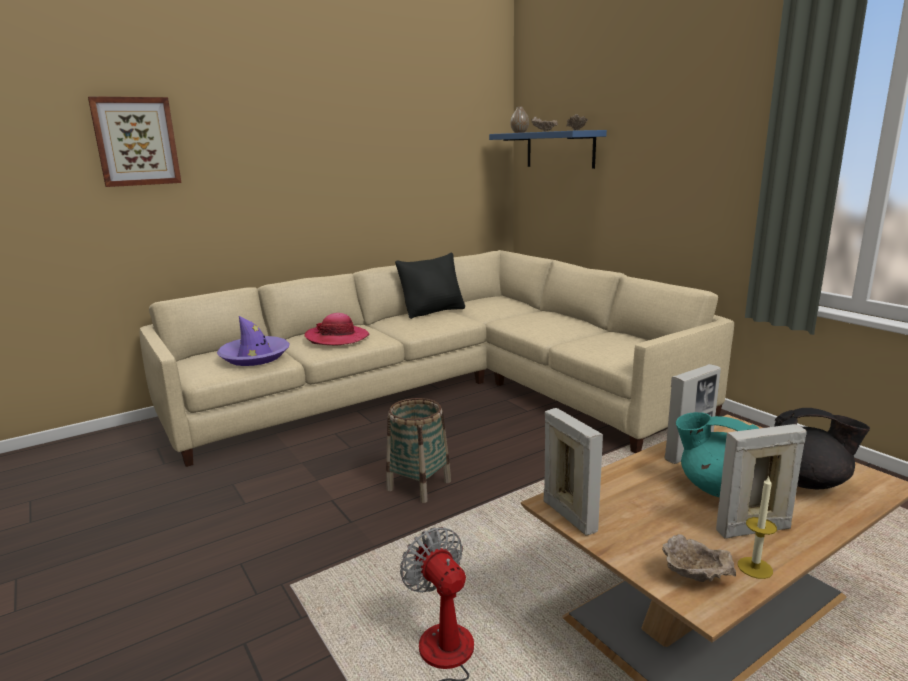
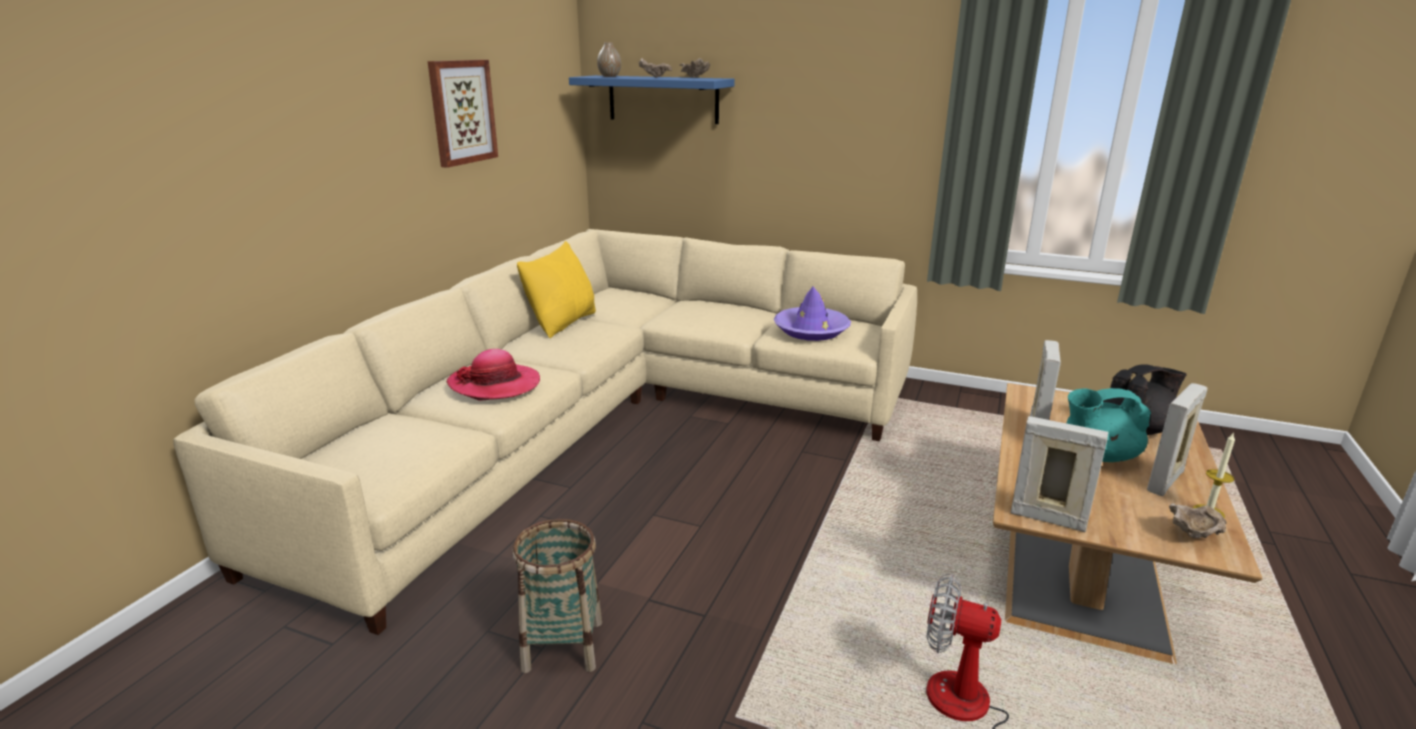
camera: 35 degrees left, 5 degrees up
picture [88,96,182,187] -> picture moved to [428,60,498,168]
purple hat [217,316,290,366] -> purple hat moved to [774,287,851,341]
basket [386,398,451,503] -> basket moved to [512,519,602,673]
black pillow [395,252,465,319] -> yellow pillow [517,241,596,338]

